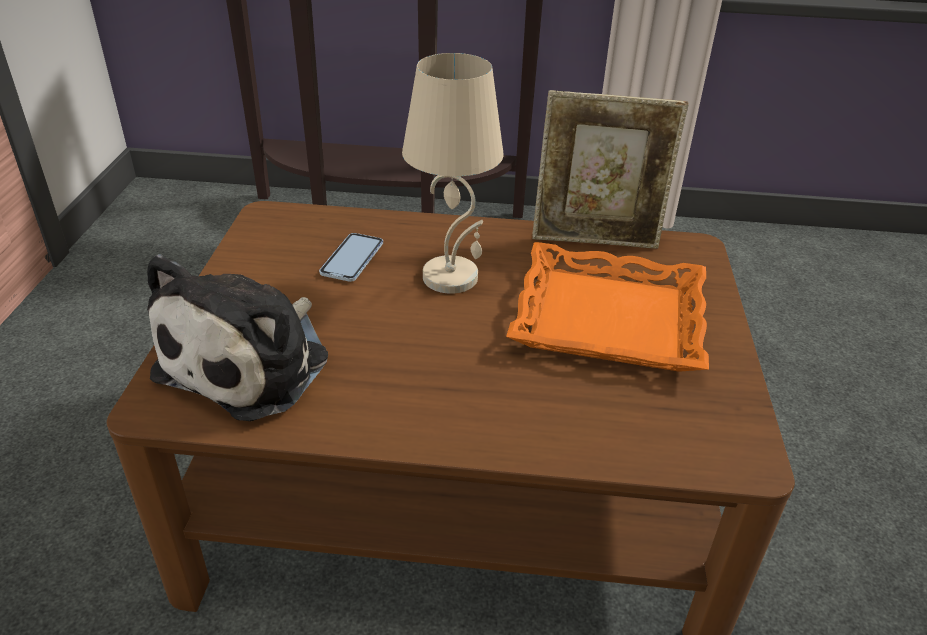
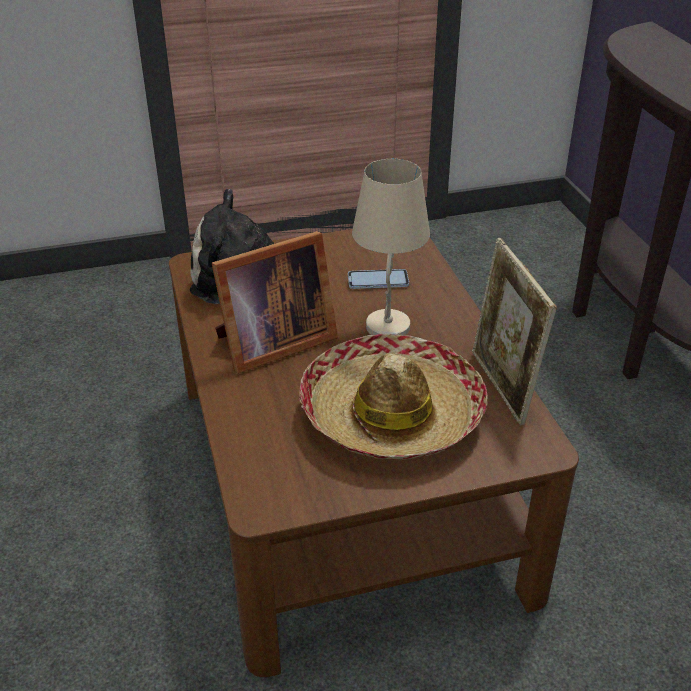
camera: 70 degrees right, 0 degrees up
orange tray [506,242,709,372] -> hat [299,333,488,460]
none -> picture frame [212,231,338,374]

